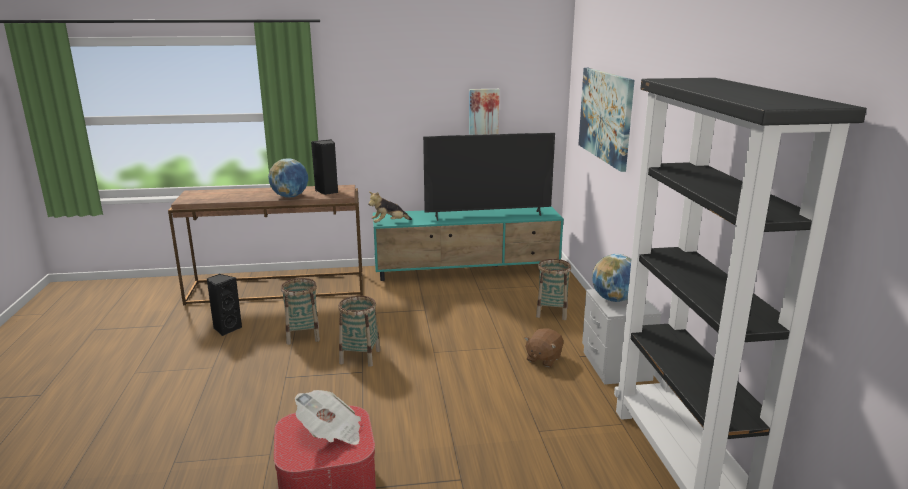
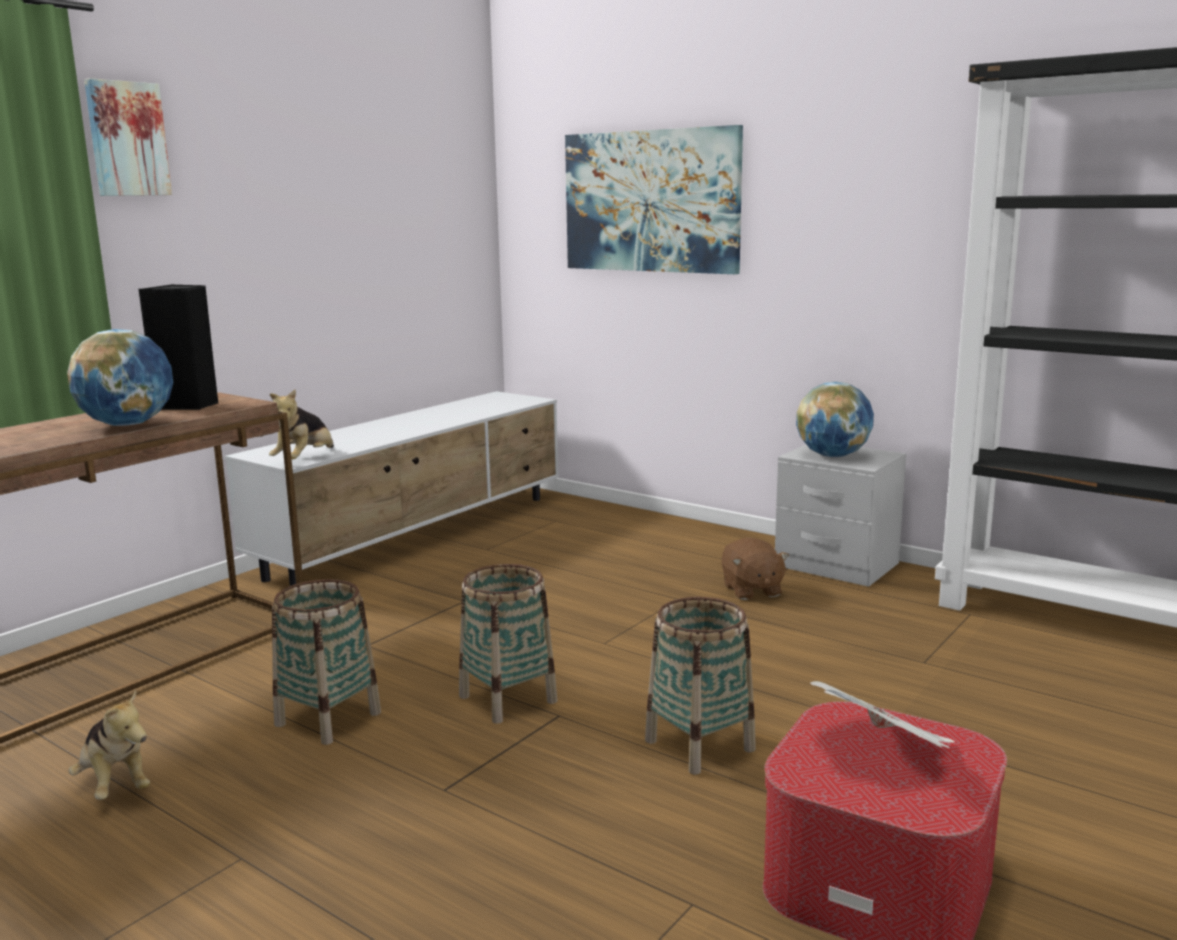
camera: 45 degrees left, 5 degrees down
black speaker [207,274,242,336] -> plush toy [68,690,150,800]
turquoise tv stand [373,206,564,281] -> white tv stand [225,391,559,586]
television [423,133,555,221] -> none
picture [469,89,499,135] -> picture moved to [84,78,172,196]
basket [536,259,571,320] -> basket moved to [645,597,756,775]

